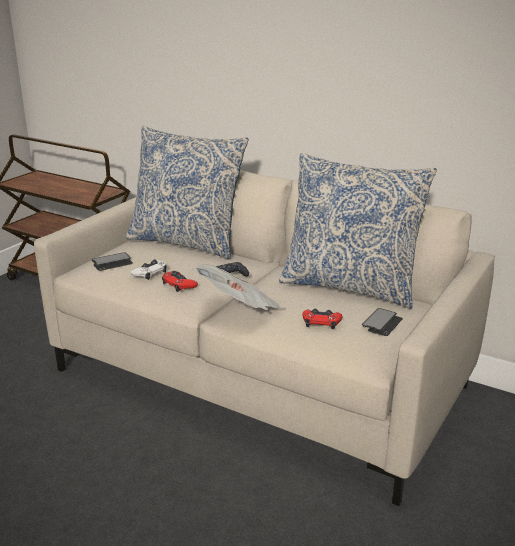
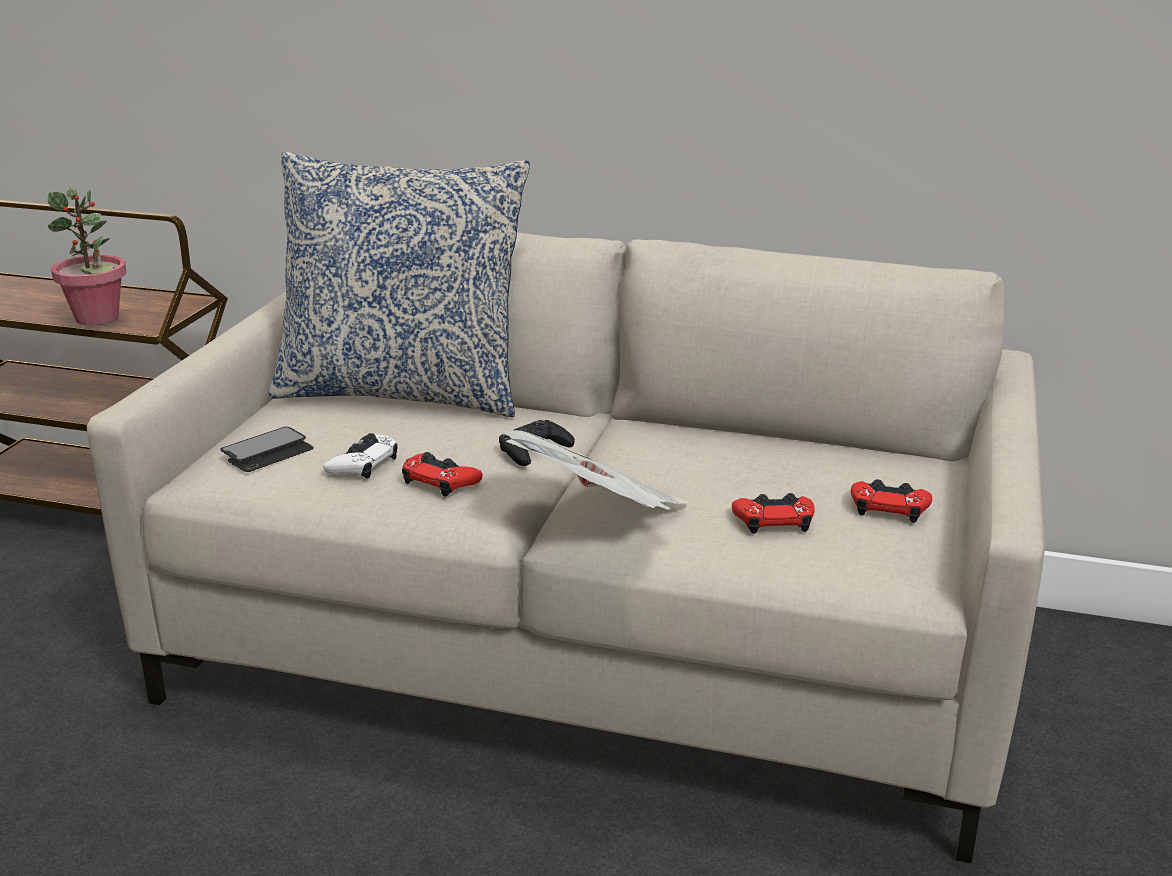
camera: 15 degrees left, 0 degrees up
pillow [279,153,437,309] -> none
phone [362,308,403,336] -> red game controller [851,479,932,523]
none -> potted plant [48,188,126,325]

